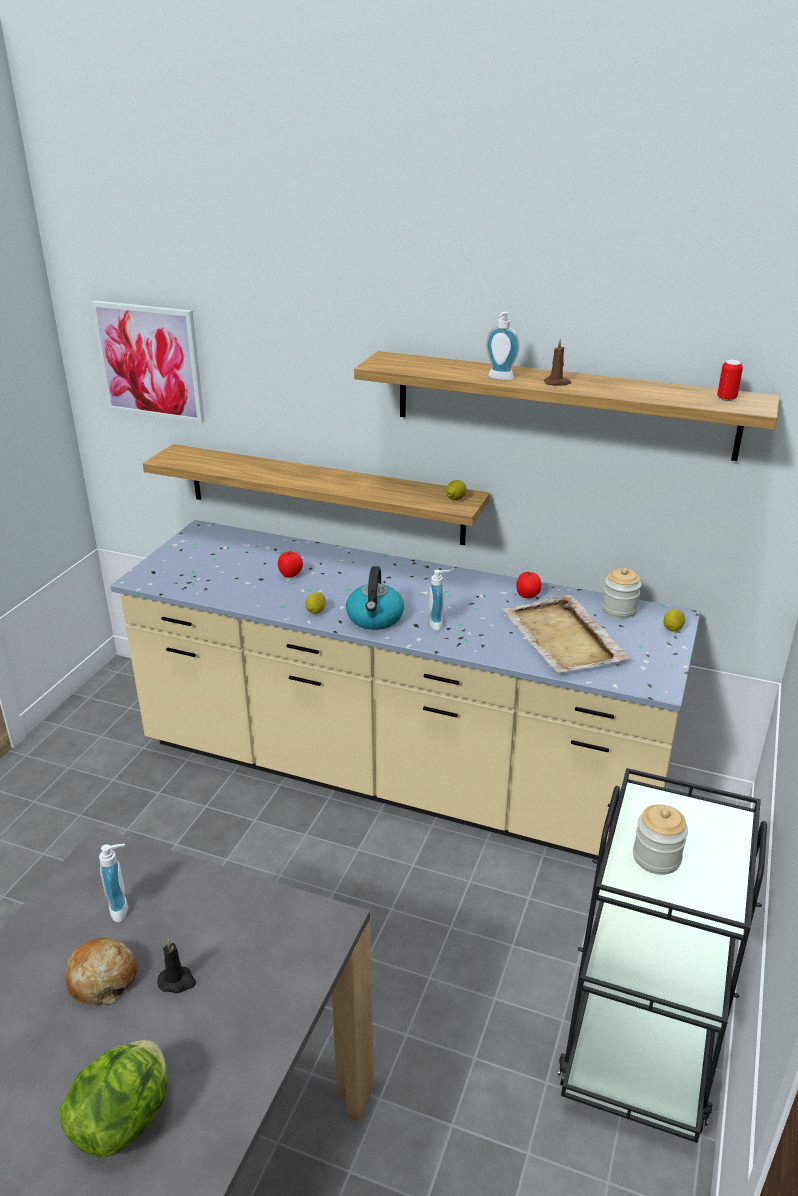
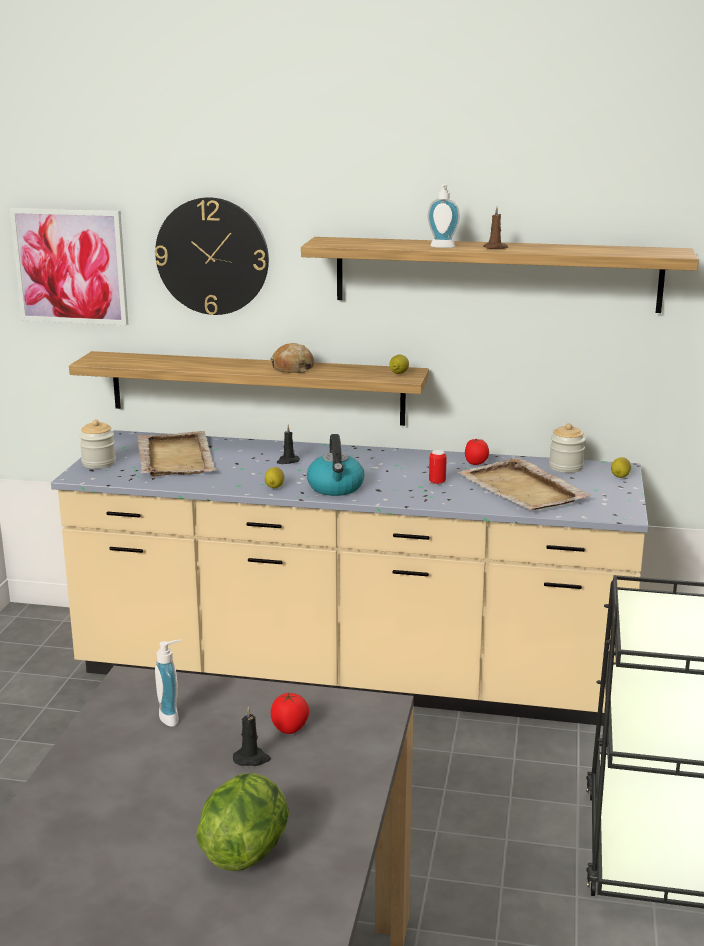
camera: 10 degrees left, 10 degrees down
bread [66,938,137,1005] -> bread moved to [270,343,314,373]
tomato [278,552,303,578] -> tomato moved to [271,693,309,734]
soap dispenser [429,570,450,631] -> none
jar [633,804,688,875] -> jar moved to [79,420,116,469]
can [717,360,743,401] -> can moved to [429,450,447,485]
none -> beige tray [137,431,217,476]
none -> wall clock [155,197,269,315]
none -> black candle [277,425,300,464]

